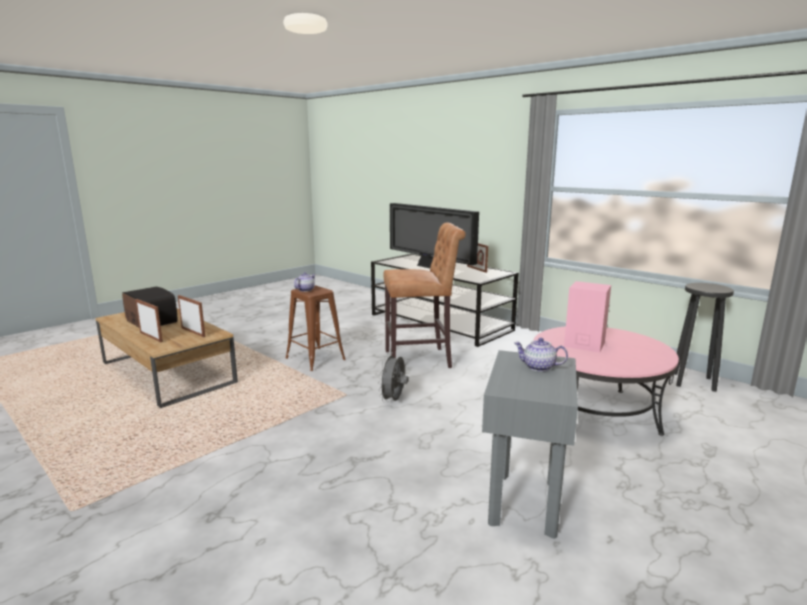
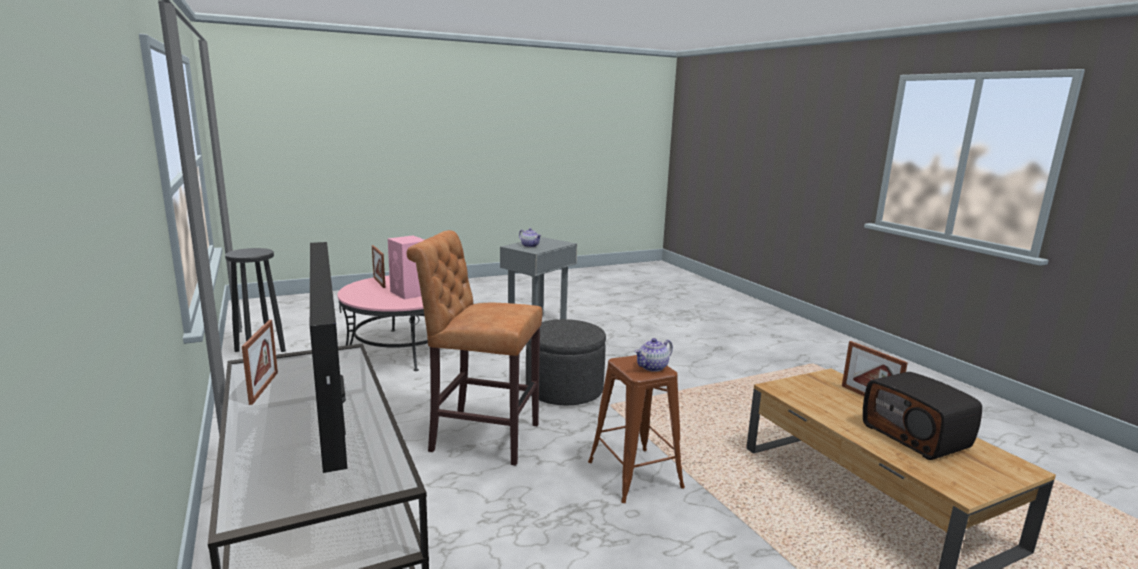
camera: 160 degrees left, 0 degrees up
picture frame [178,295,205,337] -> picture frame moved to [372,245,385,288]
grey fan [378,353,409,403] -> grey ottoman [526,319,606,405]

